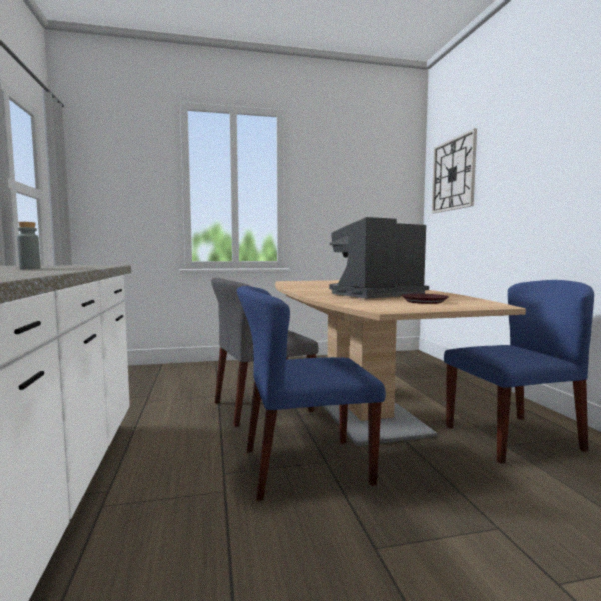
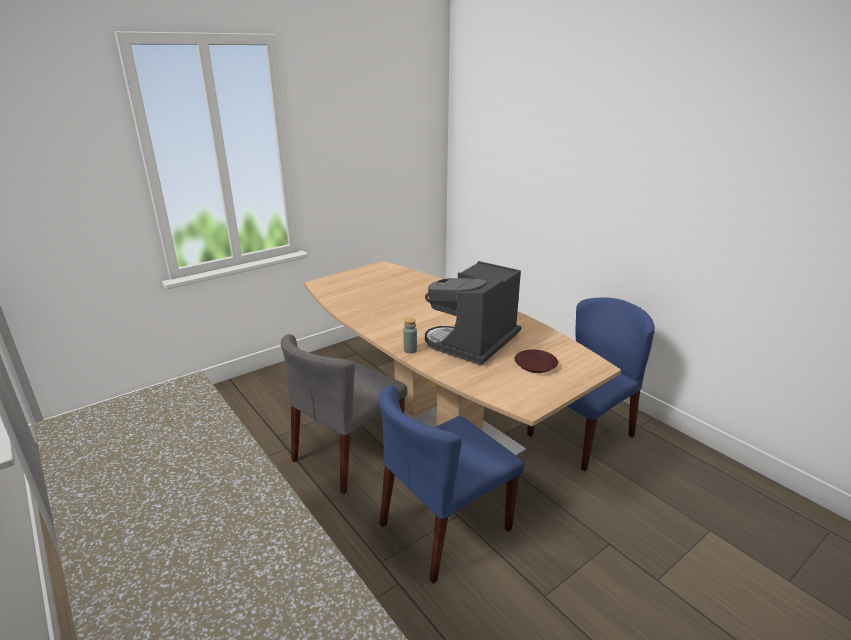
camera: 25 degrees left, 20 degrees up
grey bottle [17,222,41,269] -> grey bottle moved to [403,318,417,353]
wall clock [432,128,477,213] -> none

